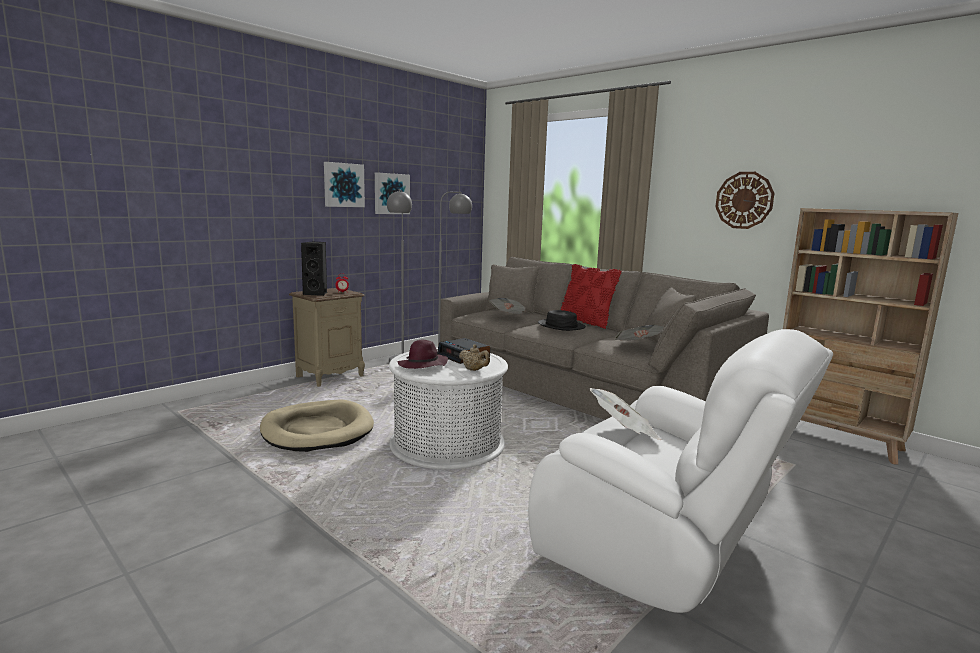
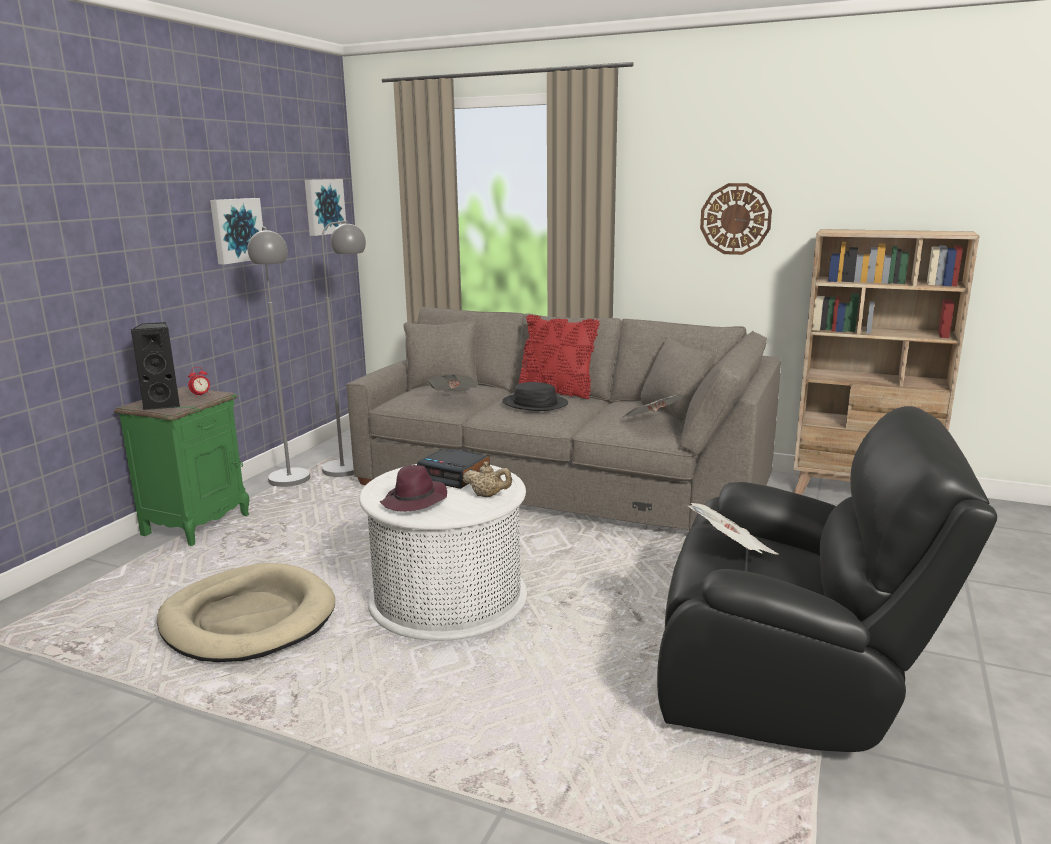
camera: 20 degrees left, 5 degrees up
beige nightstand [289,288,365,387] -> green nightstand [114,387,249,546]
picture [324,162,365,207] -> picture moved to [305,179,346,236]
white armchair [528,329,833,613] -> black armchair [657,406,997,752]

